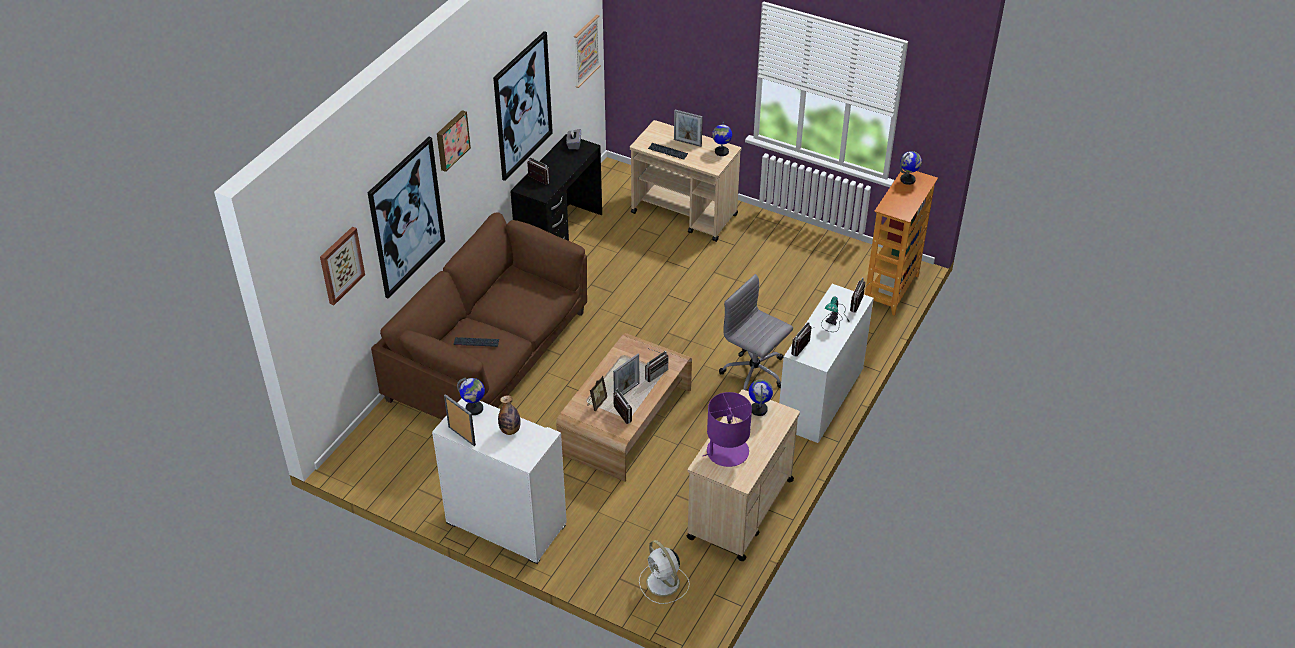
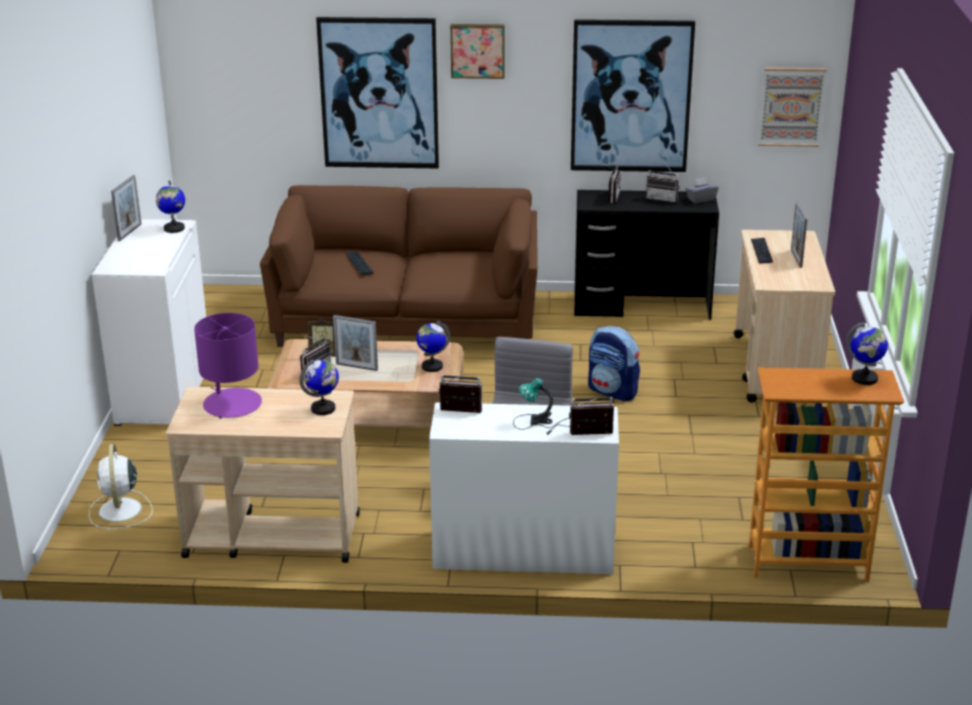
camera: 65 degrees right, 15 degrees down
picture [320,227,365,305] -> none
bottle [498,395,521,435] -> none
white fan [639,540,690,604] -> white fan turned 45 degrees counterclockwise [89,444,153,529]
radio [645,348,668,382] -> radio moved to [646,160,679,203]
globe [712,121,732,156] -> globe moved to [416,321,450,372]
none -> backpack [588,326,640,402]

